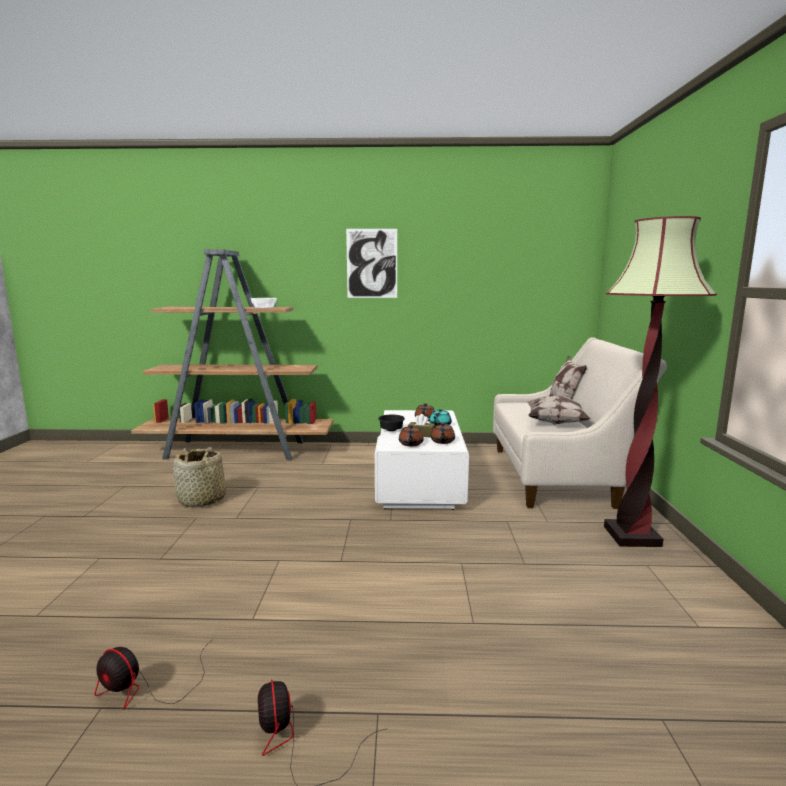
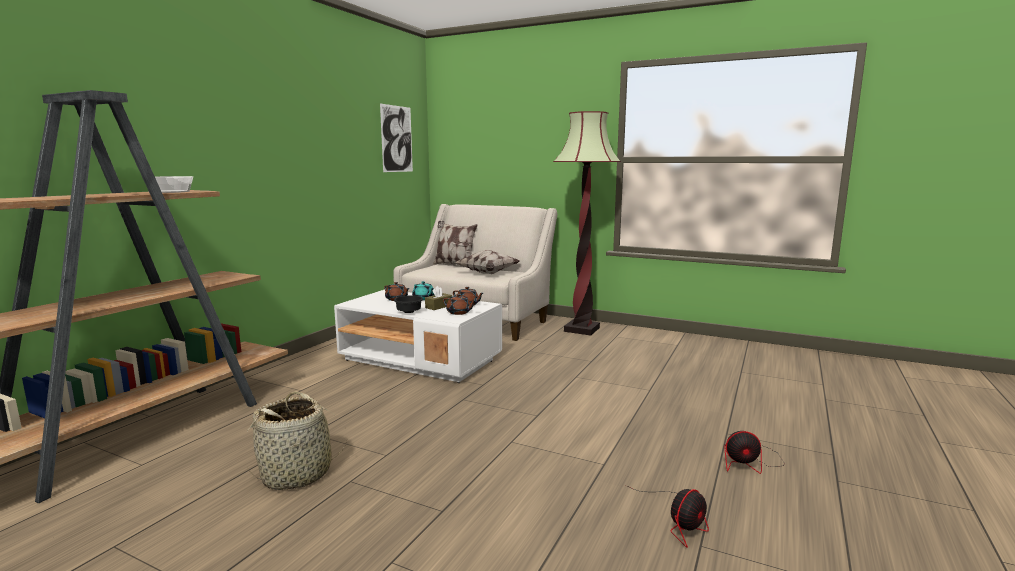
camera: 65 degrees left, 0 degrees up
picture [346,229,397,298] -> picture moved to [380,103,413,172]

